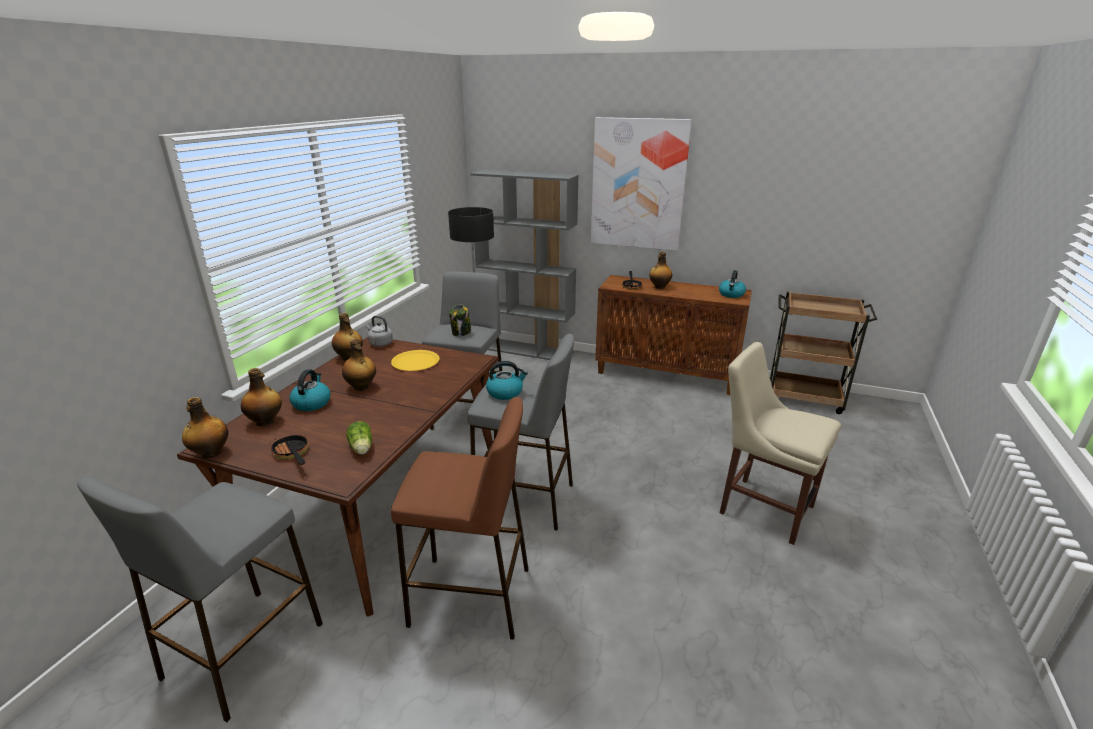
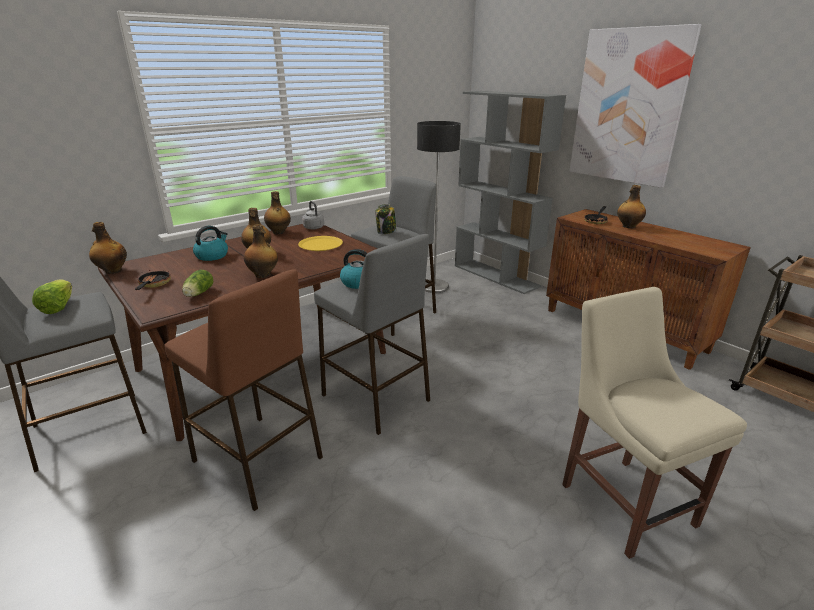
camera: 30 degrees right, 0 degrees up
bottle [241,368,282,426] -> bottle moved to [244,224,278,278]
kettle [719,270,746,298] -> none
none -> lettuce [32,280,72,314]

